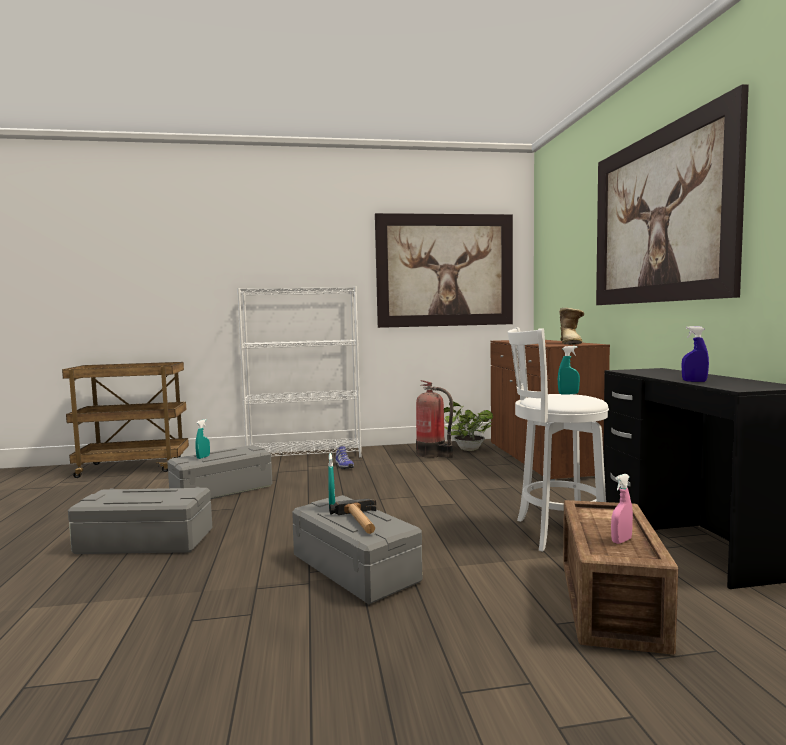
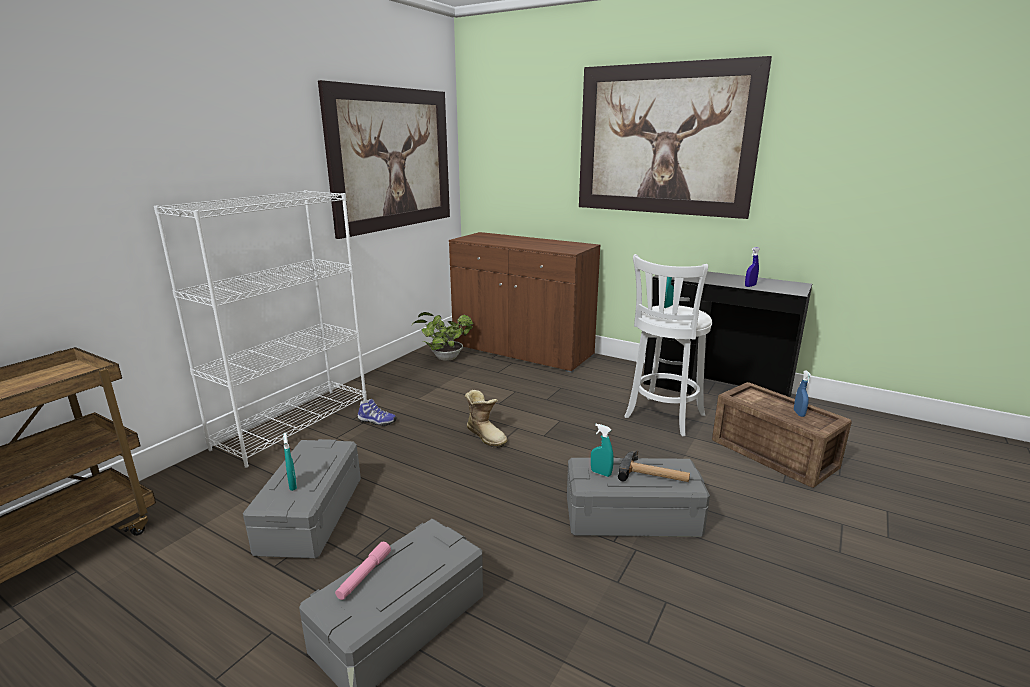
camera: 50 degrees left, 15 degrees up
fire extinguisher [416,380,453,458] -> none
boot [559,308,584,345] -> boot moved to [465,390,507,448]
pink spray bottle [611,474,633,544] -> blue spray bottle [794,370,812,417]
none -> pink flashlight [335,542,391,600]

